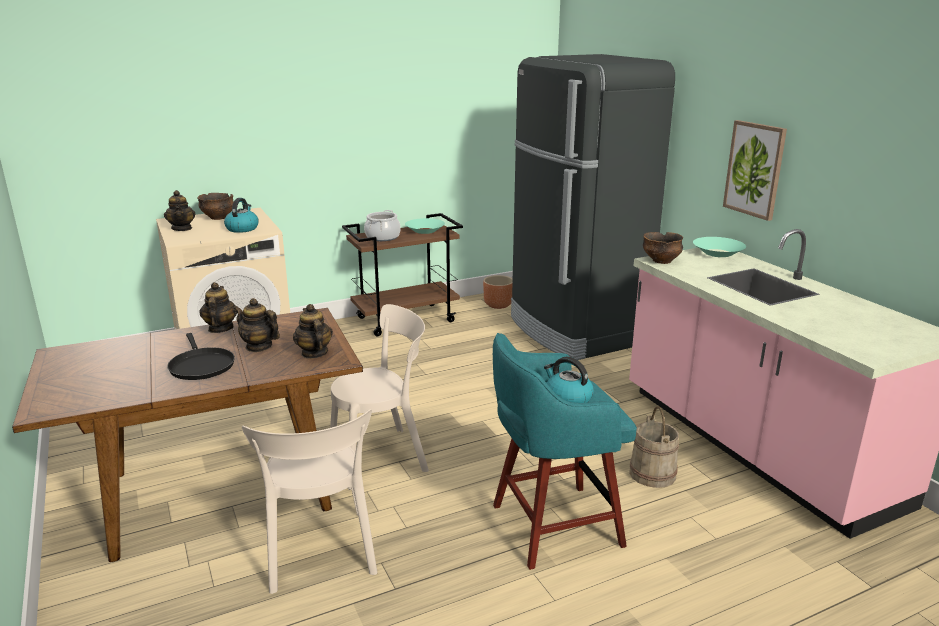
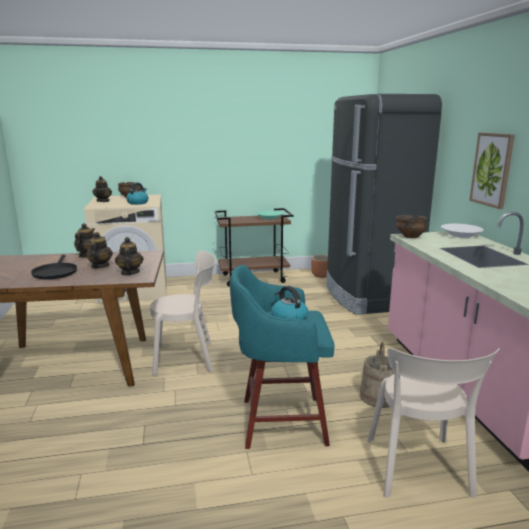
camera: 15 degrees right, 5 degrees down
teapot [234,298,280,352] -> teapot turned 45 degrees clockwise [85,232,113,269]
beige chair [242,409,377,594] -> beige chair moved to [367,348,500,498]
cooking pot [364,210,401,241] -> none
turquoise bowl [693,237,746,257] -> white bowl [441,224,484,238]

